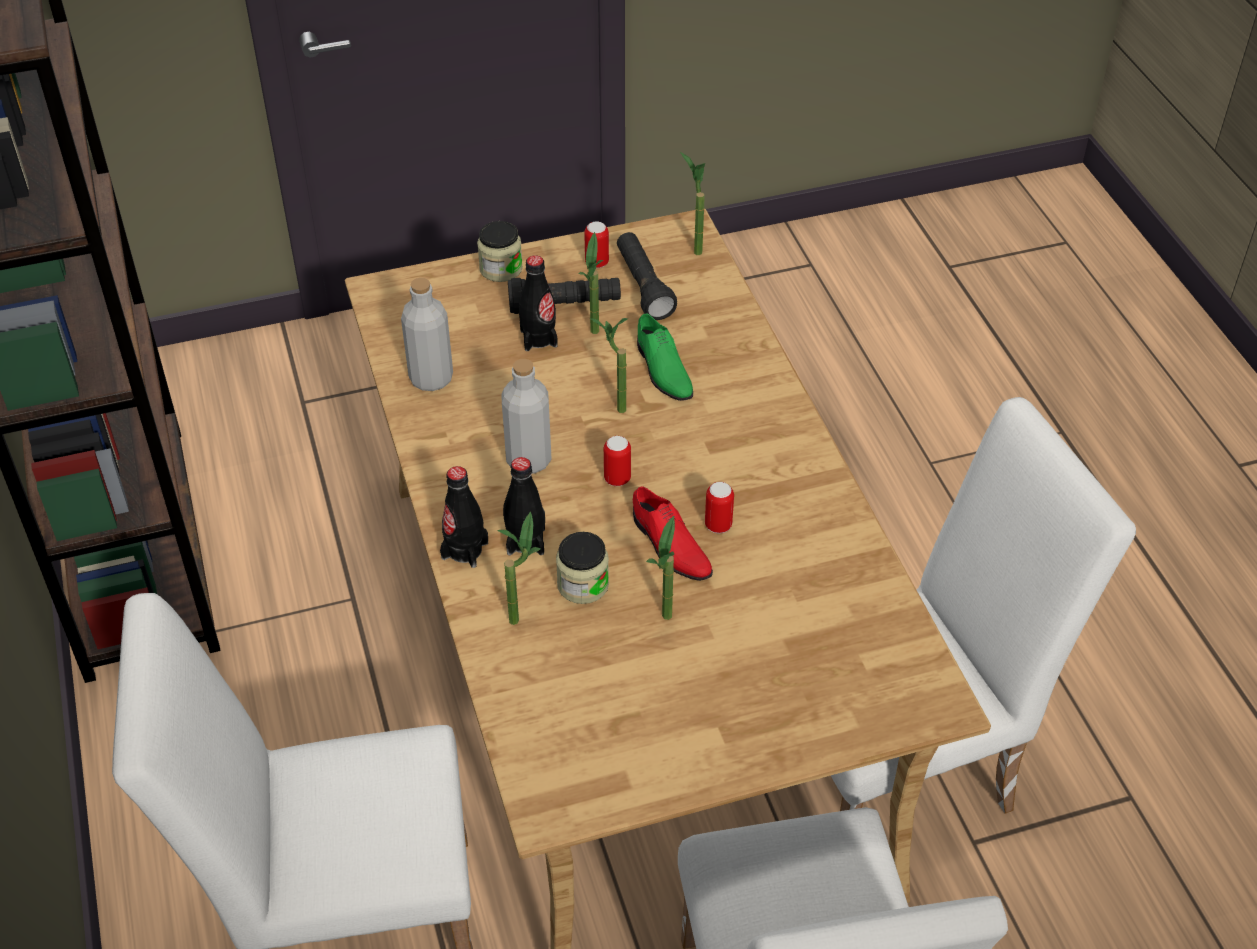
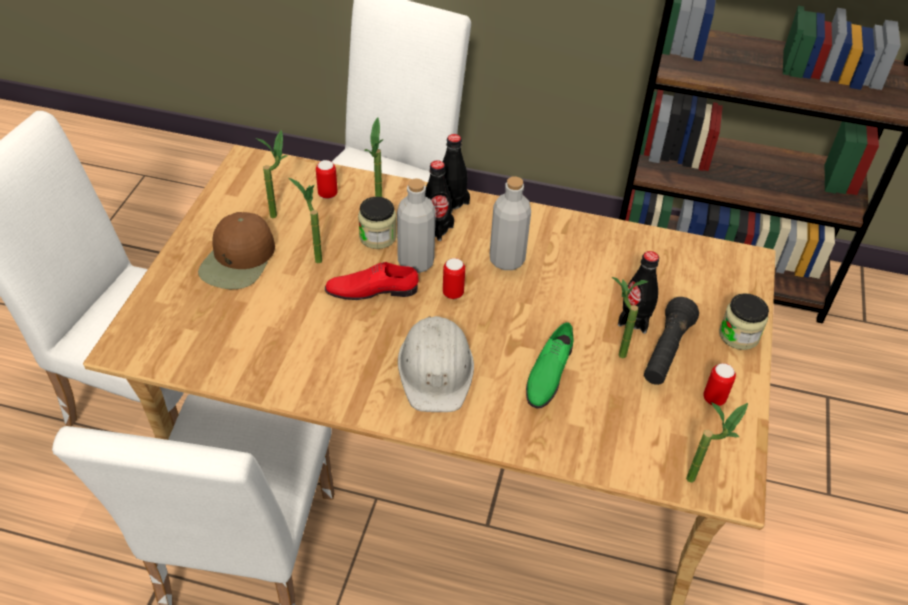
camera: 120 degrees right, 0 degrees up
grey bottle [401,278,453,391] -> grey bottle moved to [397,178,436,273]
potted plant [590,318,628,413] -> potted plant moved to [256,130,287,218]
black flashlight [617,232,677,320] -> none
green shoe [637,313,693,401] -> green shoe turned 75 degrees counterclockwise [526,322,574,409]
can [705,482,734,534] -> can moved to [316,160,338,199]
none -> brown cap [198,212,275,289]
none -> white hard hat [398,316,474,412]

